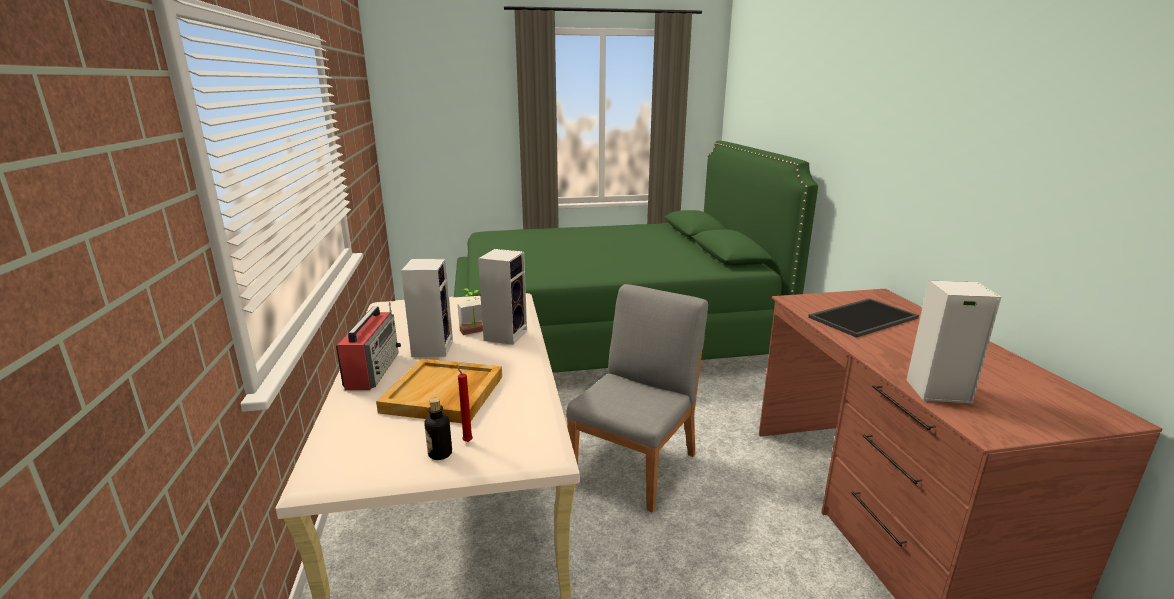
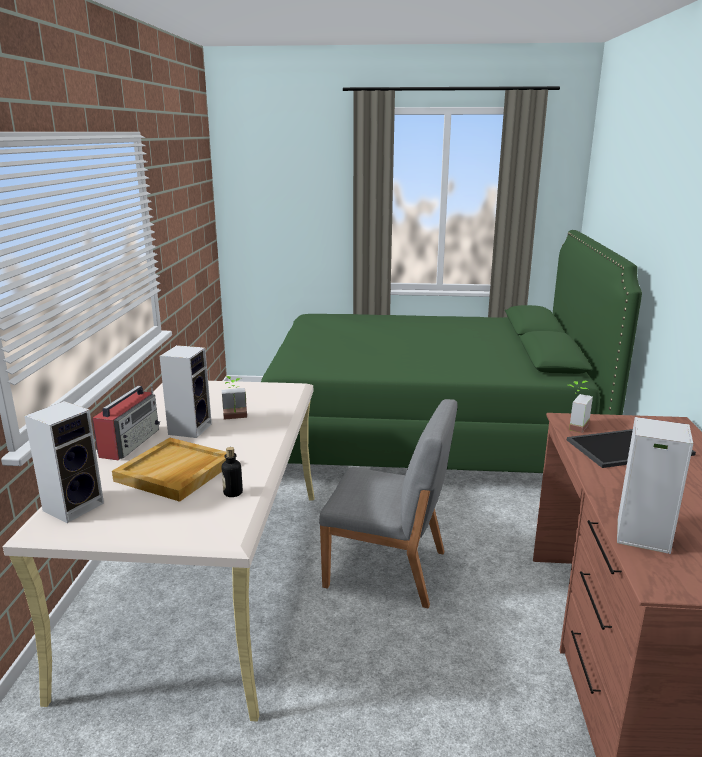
camera: 15 degrees right, 0 degrees up
bottle [424,398,452,460] -> bottle moved to [222,447,243,497]
red candle [457,365,473,442] -> none
speaker [478,249,527,345] -> speaker moved to [24,401,104,523]
grey chair [566,284,708,513] -> grey chair turned 60 degrees clockwise [319,399,457,608]
none -> potted plant [569,381,593,433]

